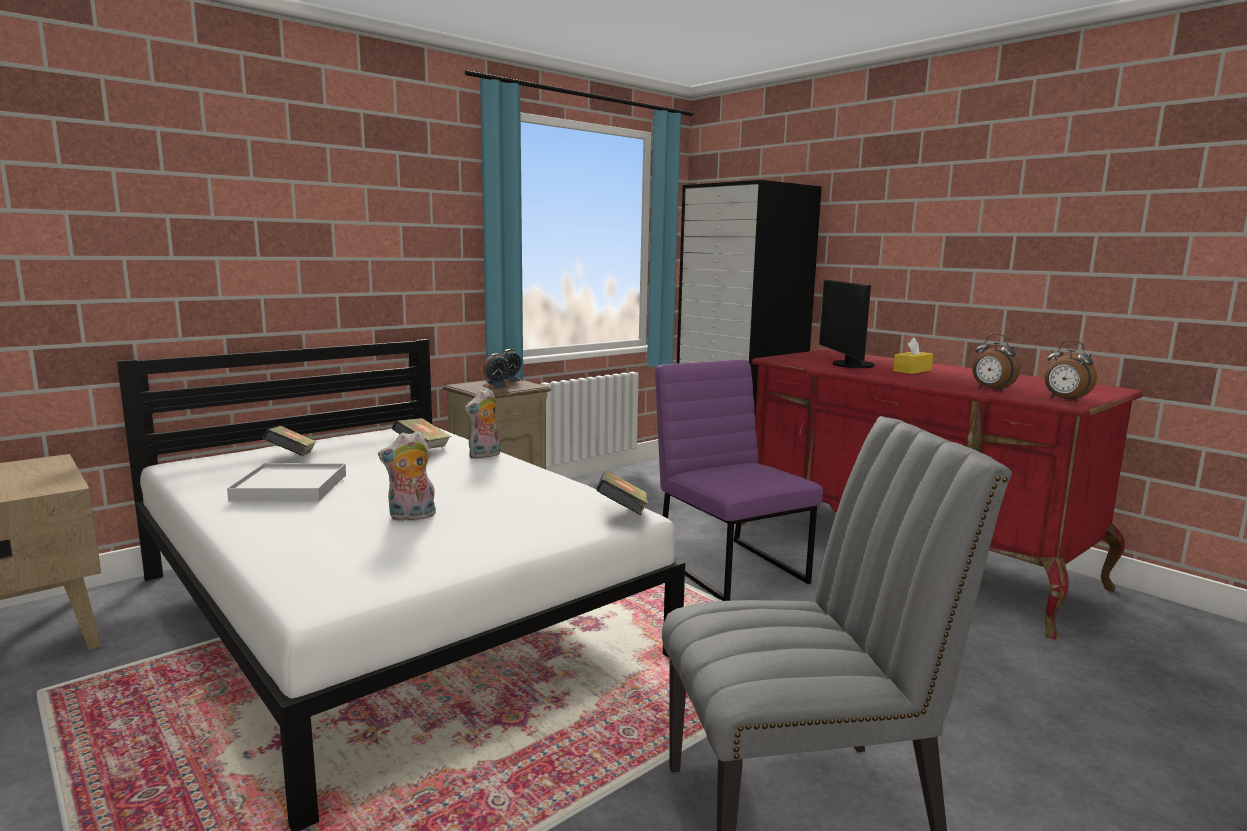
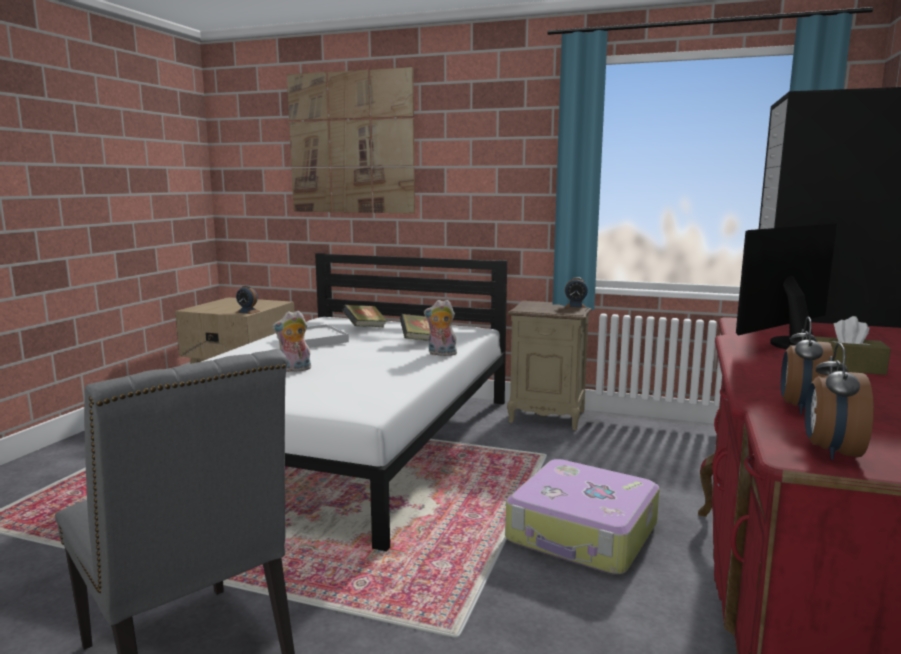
camera: 60 degrees right, 0 degrees up
plush toy [378,431,436,521] -> plush toy turned 60 degrees counterclockwise [272,311,311,372]
alarm clock [482,354,511,389] -> alarm clock moved to [236,285,260,314]
book [596,471,648,515] -> none
purple chair [655,360,823,601] -> suitcase [505,459,660,574]
yellow tissue box [893,337,933,374] -> brown tissue box [816,316,891,375]
none -> picture [287,67,415,214]

